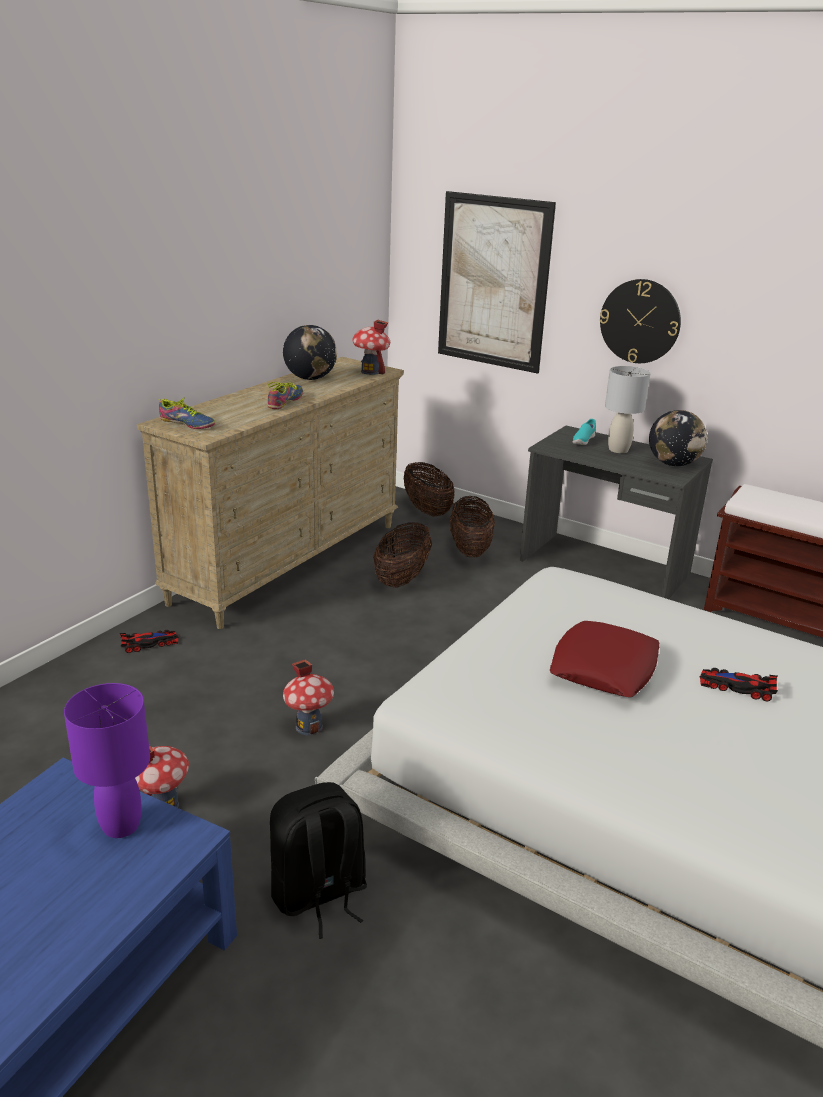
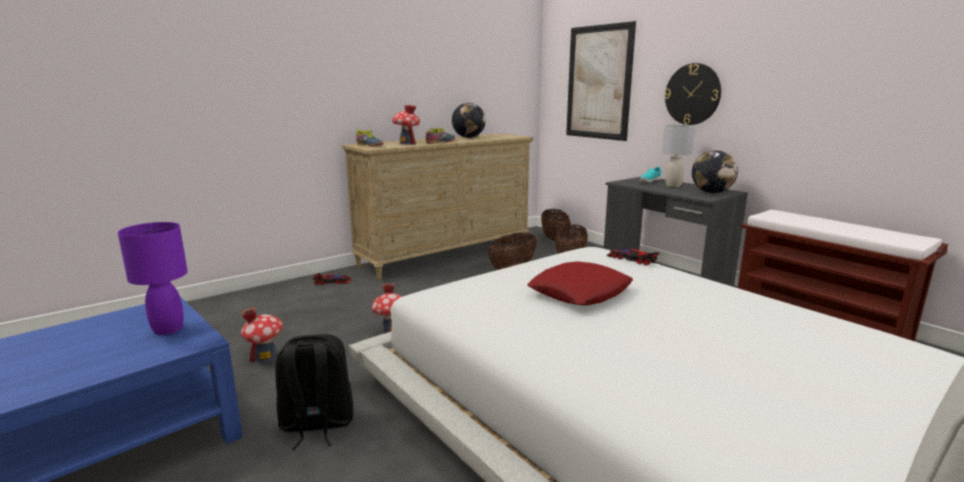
camera: 20 degrees right, 10 degrees down
toy house [352,320,390,375] -> toy house moved to [392,105,420,145]
toy car [700,668,778,701] -> toy car moved to [607,249,660,265]

